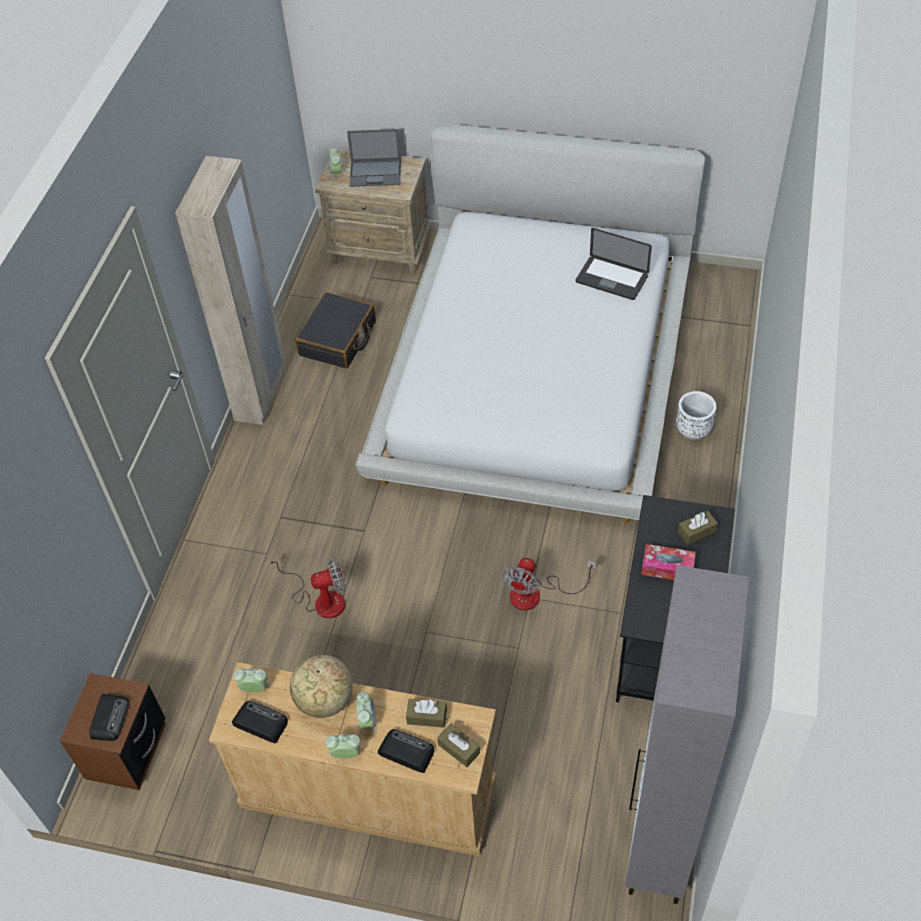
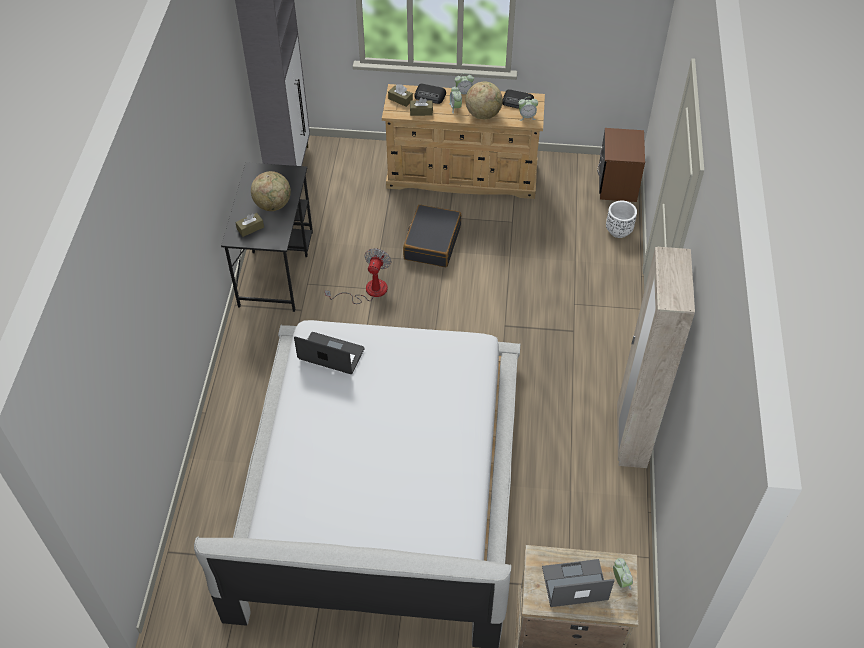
camera: 170 degrees right, 0 degrees up
radio [89,694,130,741] -> none
fan [269,557,346,618] -> none
black suitcase [295,292,376,369] -> black suitcase moved to [403,205,461,267]
laptop [576,228,652,300] -> laptop moved to [294,332,365,374]
tissue box [641,544,696,580] -> globe [251,171,291,211]
white planter [676,391,716,440] -> white planter moved to [606,201,637,238]

